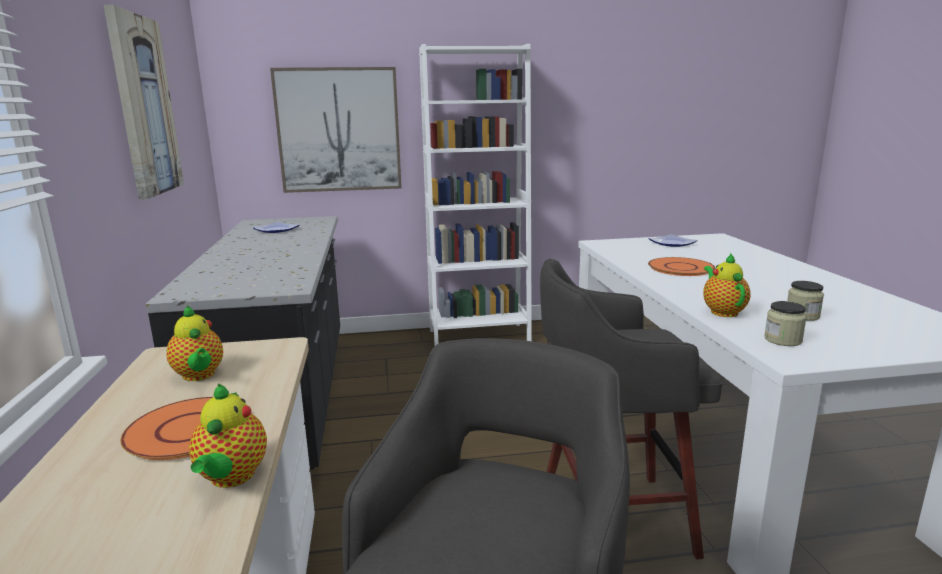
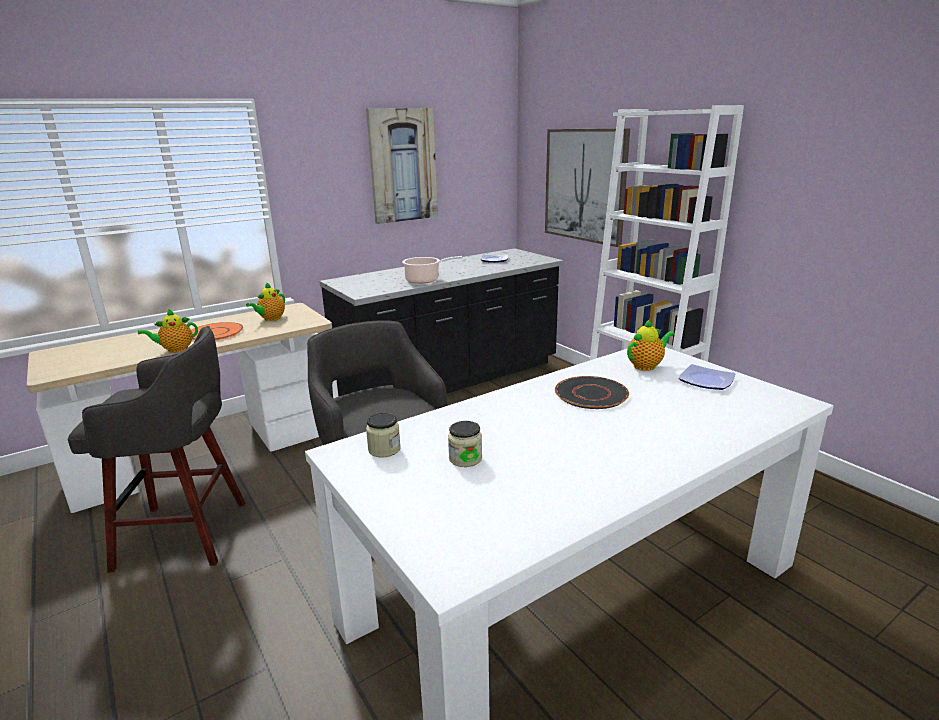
camera: 65 degrees right, 5 degrees up
orange plate [648,257,715,276] -> black plate [555,376,629,409]
teapot [703,253,751,317] -> teapot moved to [627,319,675,371]
none -> cooking pot [402,256,463,284]

